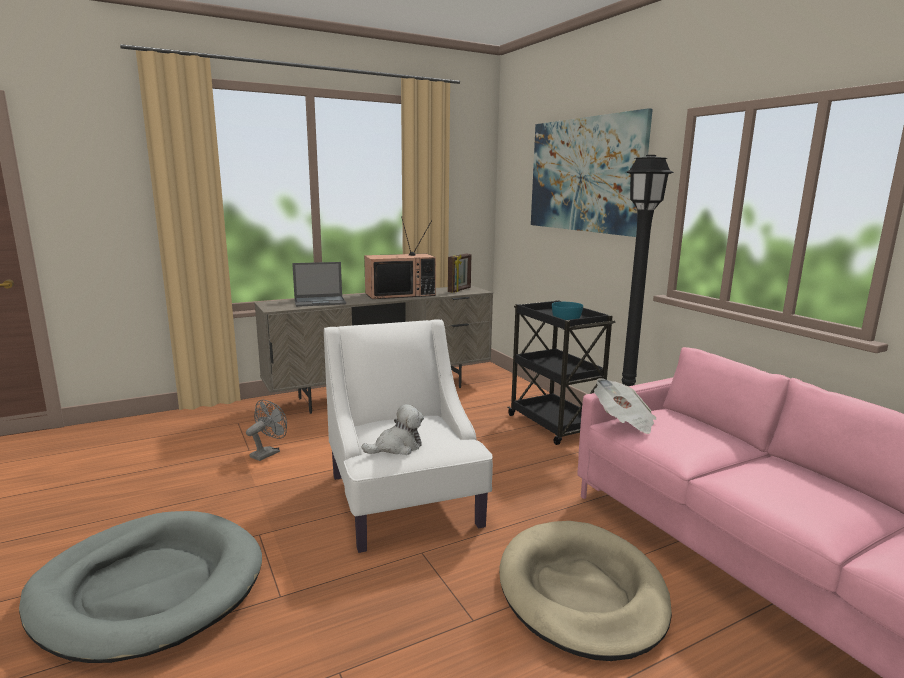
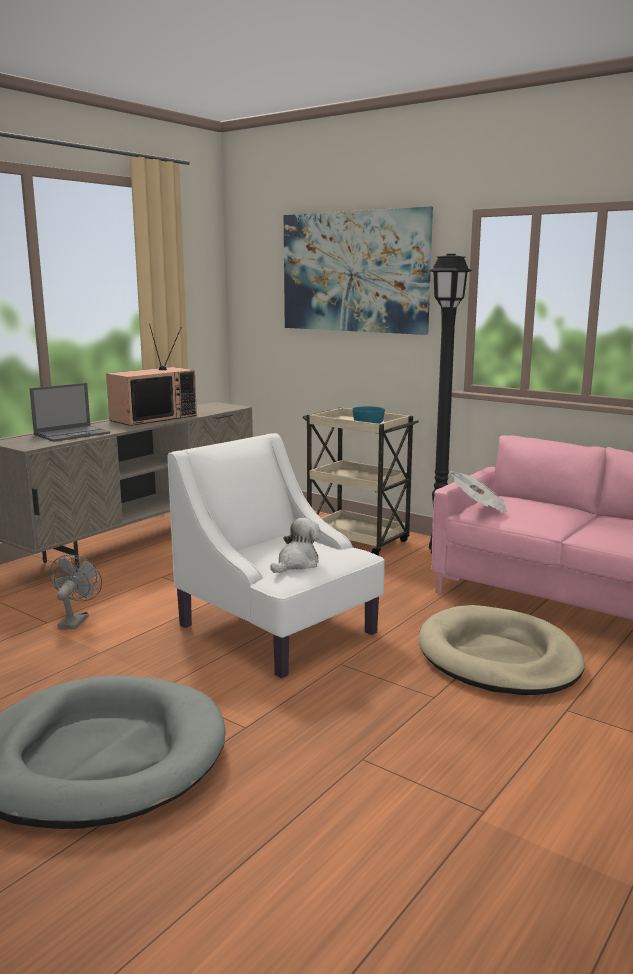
camera: 25 degrees left, 0 degrees up
picture frame [448,254,471,292] -> none
black cart [507,300,615,445] -> beige cart [302,407,419,556]

